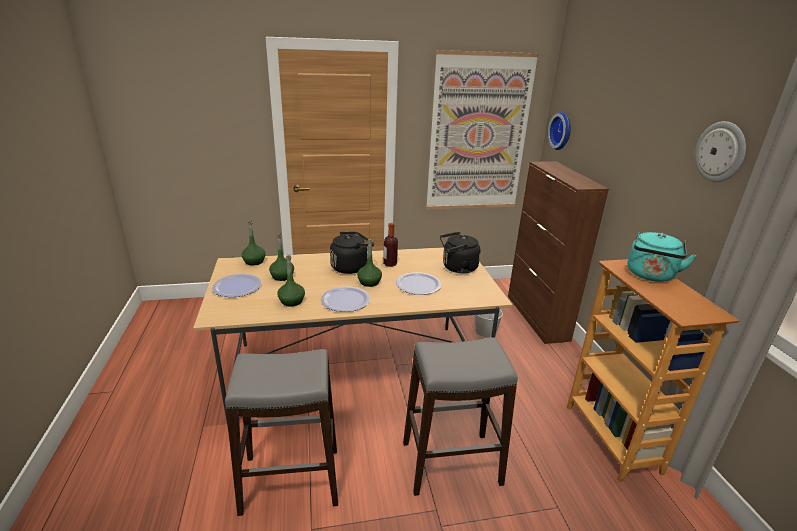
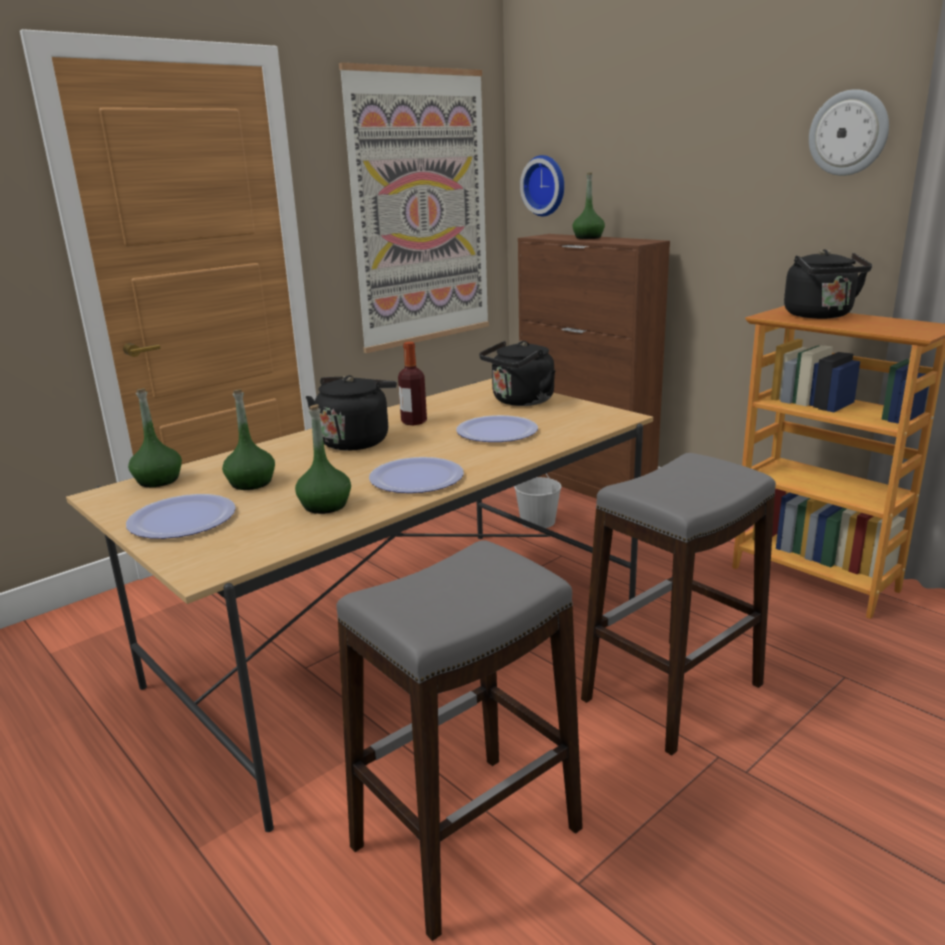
camera: 30 degrees left, 5 degrees down
green bottle [357,239,382,287] -> green bottle moved to [572,172,605,239]
turquoise kettle [628,232,696,282] -> black kettle [784,250,872,319]

